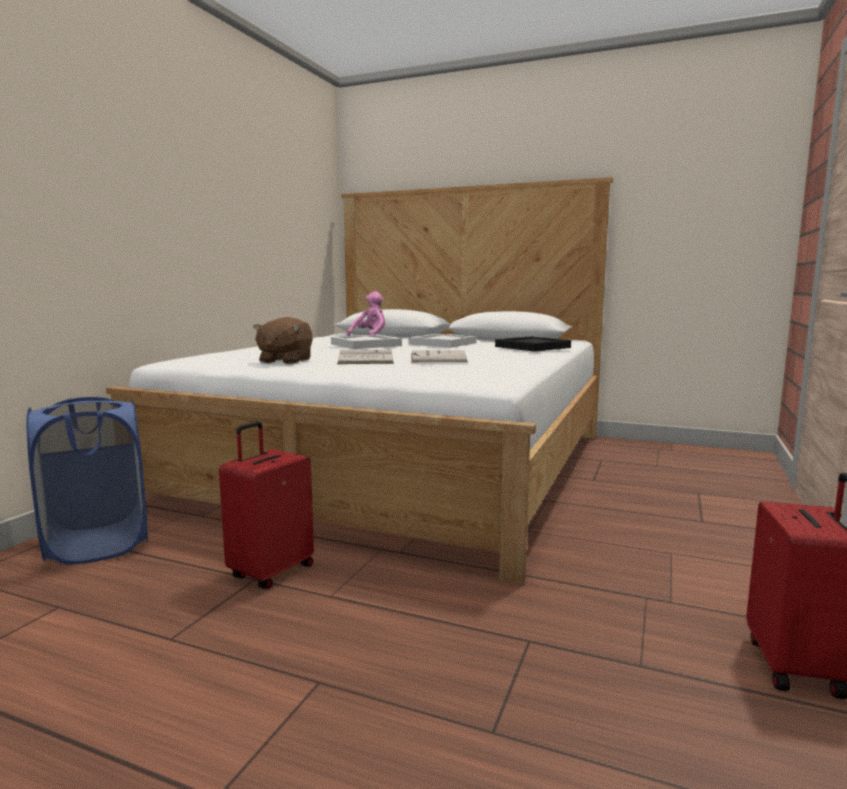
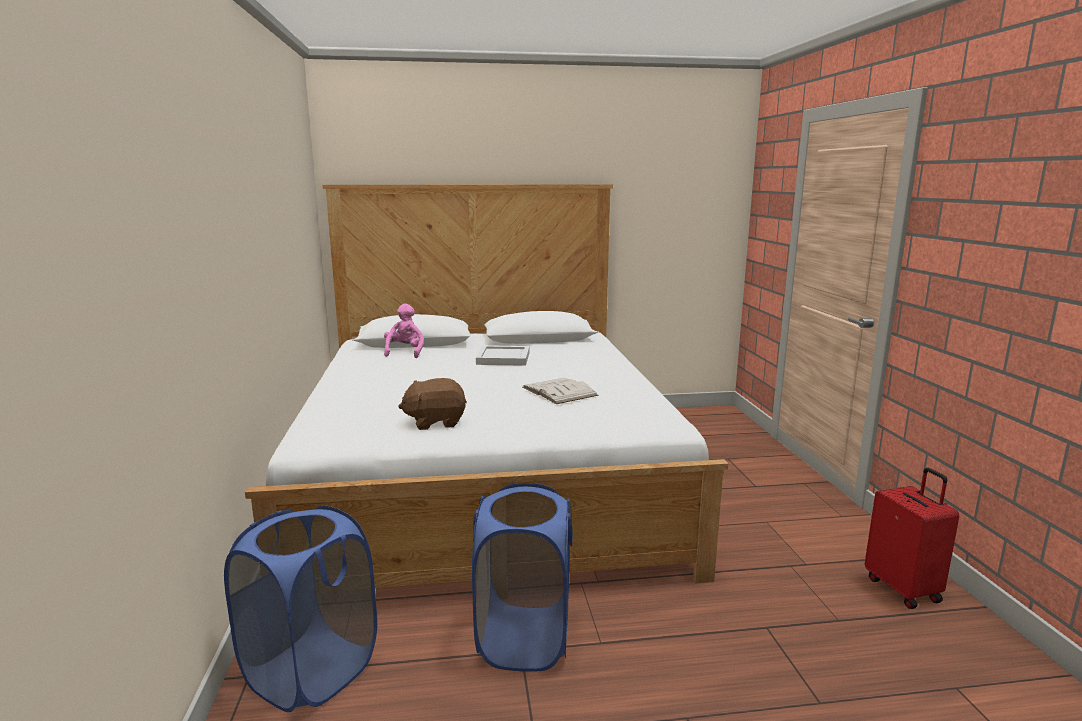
camera: 30 degrees left, 5 degrees up
red suitcase [219,421,314,589] -> blue laundry basket [472,483,573,672]
brown plush toy [253,317,313,364] -> brown plush toy turned 90 degrees clockwise [398,378,467,430]
white tray [331,335,402,349] -> none
white book [337,347,394,364] -> none
black tray [495,336,571,352] -> none

